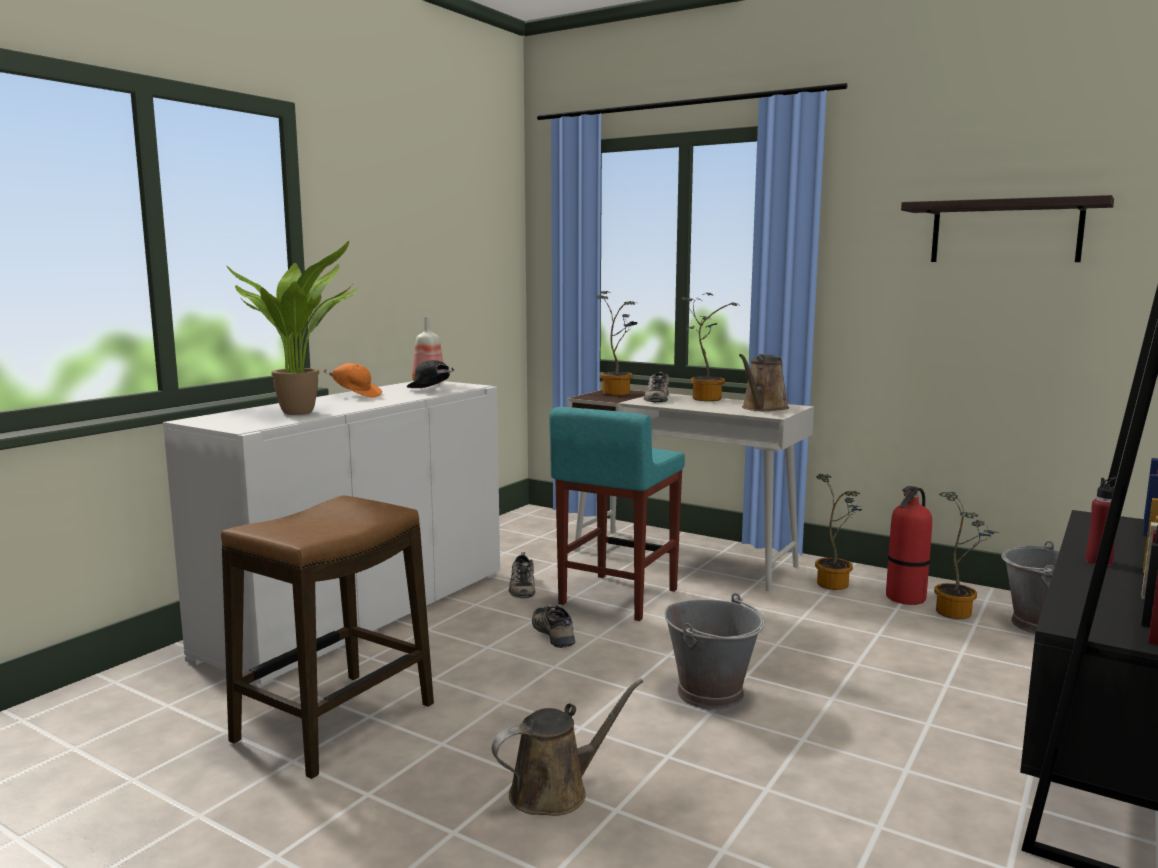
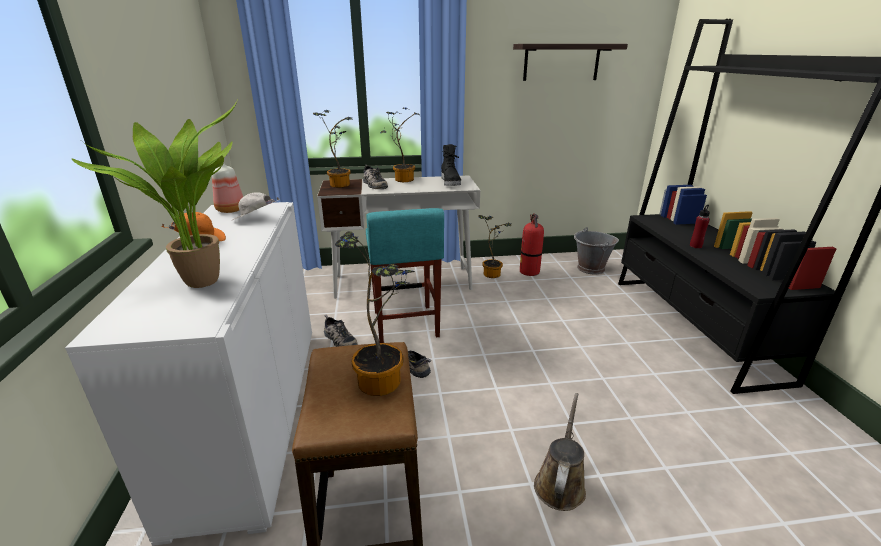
camera: 40 degrees left, 15 degrees up
black cap [407,360,454,388] -> white cap [232,192,279,220]
grey bucket [665,593,765,710] -> none
brown watering can [739,354,789,411] -> black boot [441,144,461,186]
potted plant [934,492,999,619] -> potted plant moved to [335,231,415,396]

